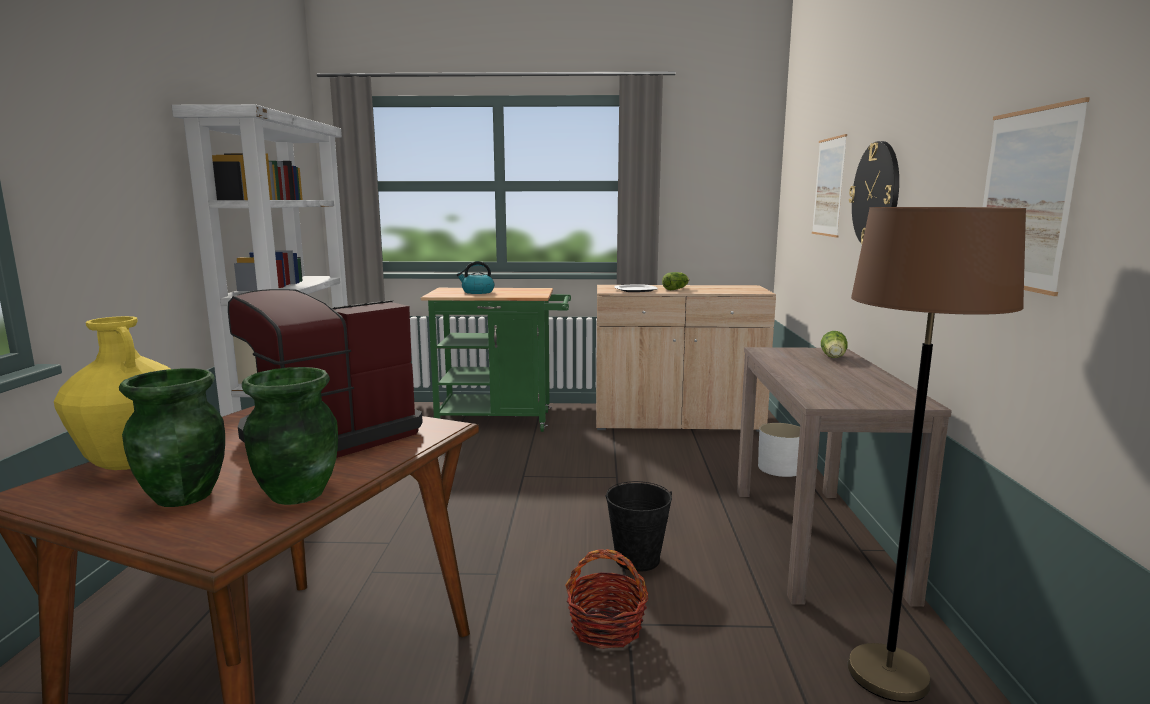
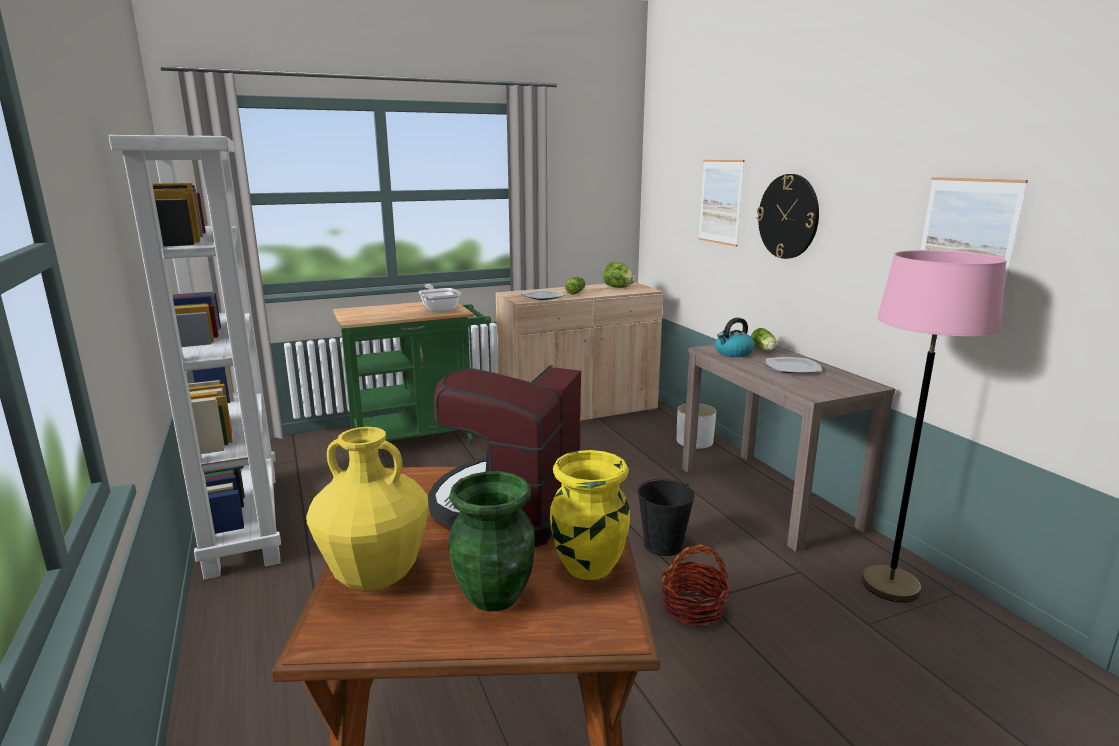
camera: 25 degrees left, 5 degrees up
green vase [242,367,338,505] -> yellow vase [550,450,630,580]
kettle [457,261,495,294] -> kettle moved to [715,318,755,357]
brown floor lamp [848,207,1026,702] -> pink floor lamp [861,250,1006,602]
none -> frying pan [418,284,461,313]
none -> lettuce [603,262,635,288]
none -> plate [766,357,822,373]

